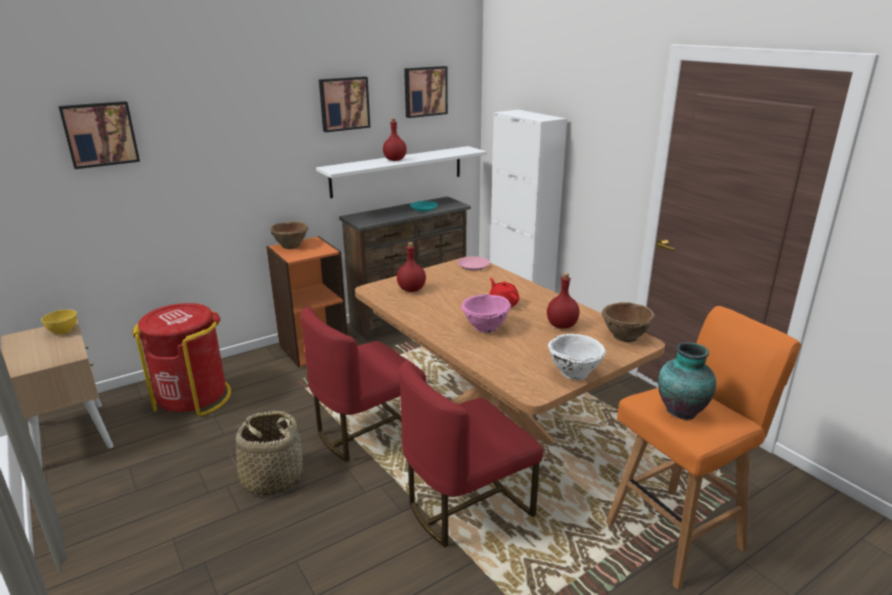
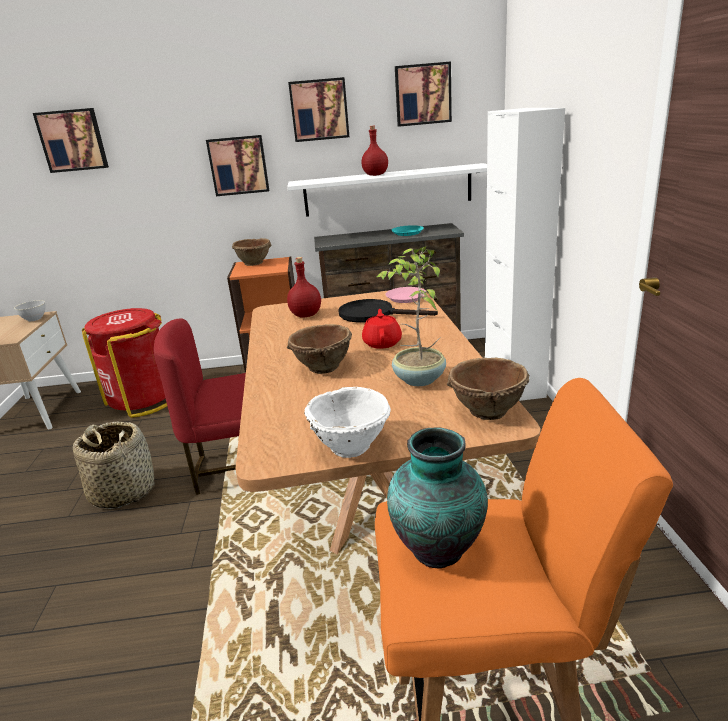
camera: 30 degrees right, 0 degrees up
yellow bowl [41,309,77,335] -> grey bowl [14,300,46,321]
red chair [399,361,543,547] -> none
pink bowl [461,294,511,333] -> brown bowl [287,324,352,374]
red bottle [547,273,580,329] -> potted plant [376,246,446,386]
none -> picture [206,135,270,196]
none -> black frying pan [338,299,438,323]

